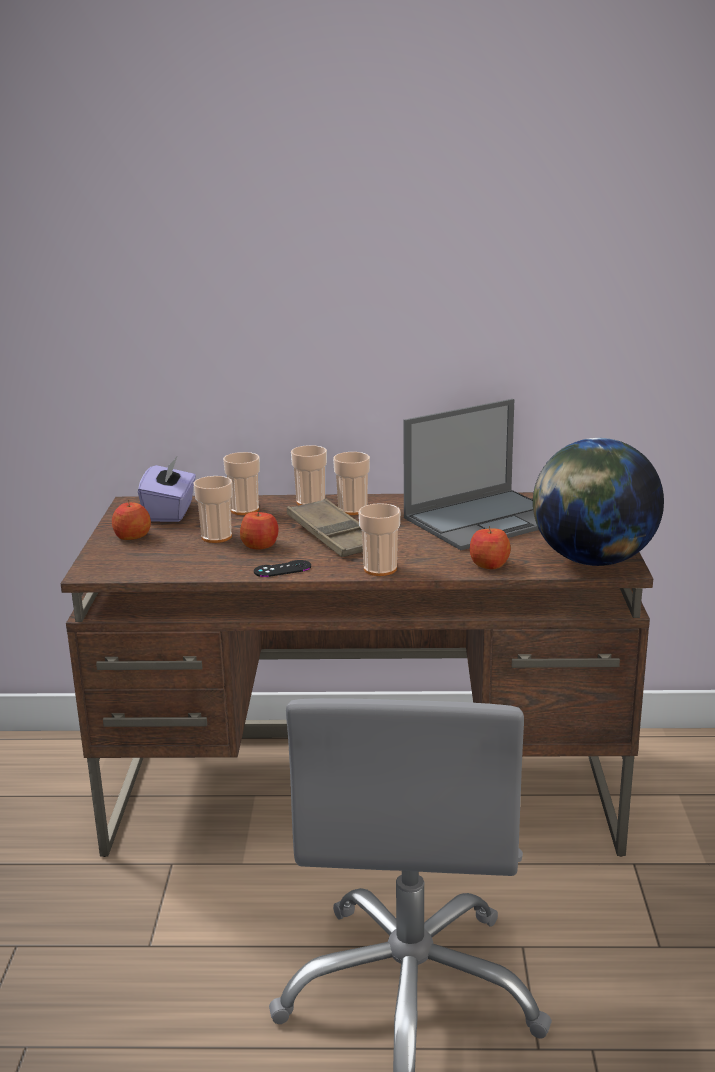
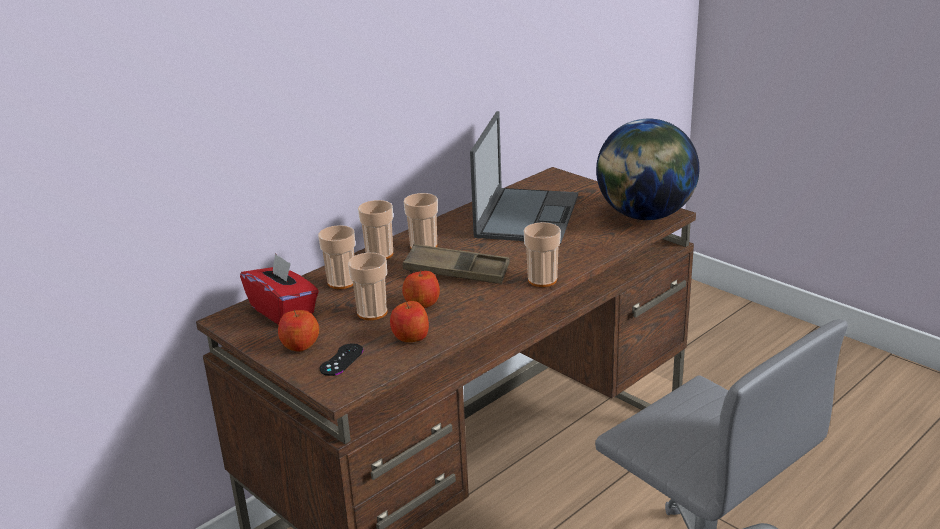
camera: 45 degrees left, 5 degrees up
purple tissue box [138,455,196,522] -> red tissue box [240,253,319,325]
black game controller [254,560,311,577] -> black game controller moved to [320,343,363,376]
apple [470,526,511,569] -> apple moved to [390,301,429,342]

